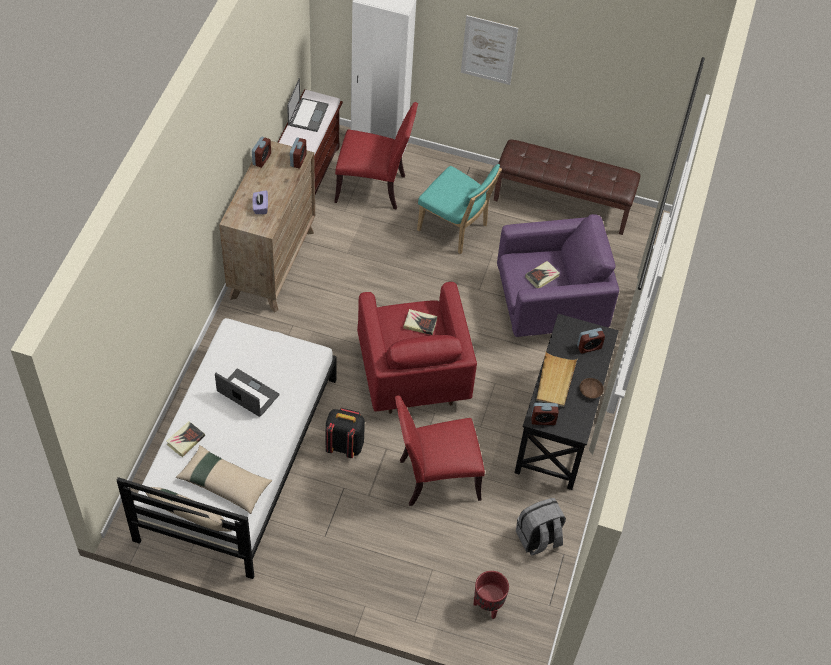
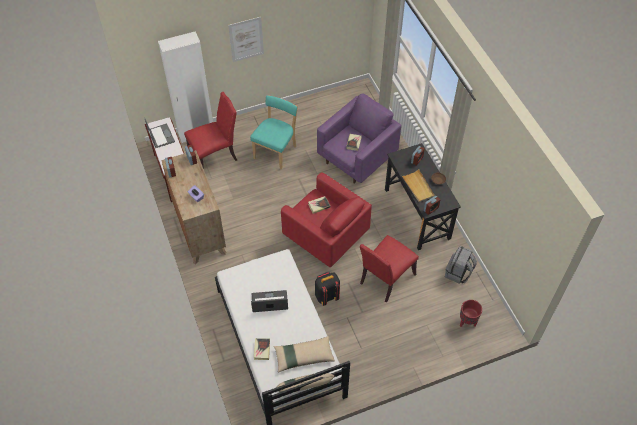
camera: 35 degrees left, 0 degrees up
turquoise chair [417,164,502,254] -> turquoise chair turned 60 degrees counterclockwise [250,95,298,170]
brown bench [494,140,641,235] -> none

